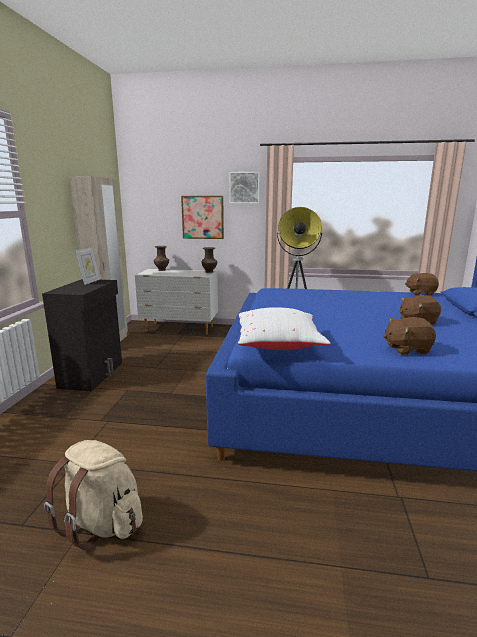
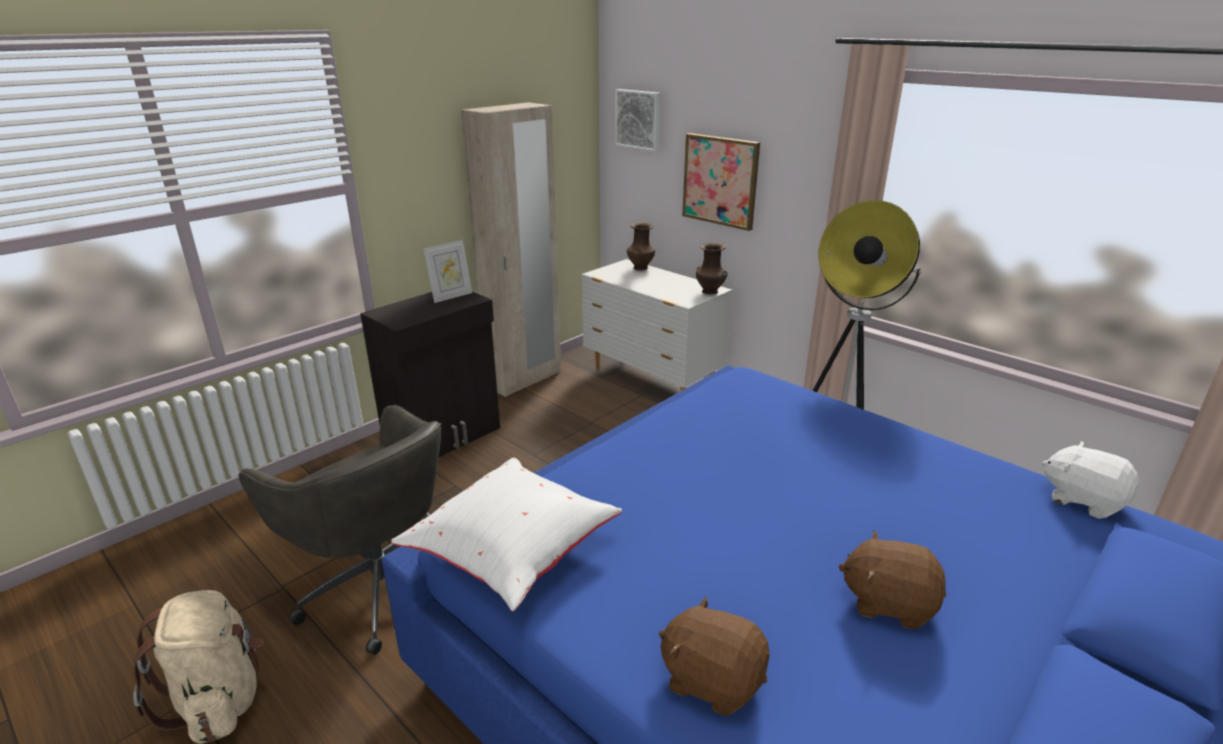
camera: 35 degrees right, 10 degrees up
picture [229,172,260,203] -> picture moved to [615,89,661,151]
brown plush toy [405,273,439,296] -> white plush toy [1042,441,1139,519]
none -> grey office chair [239,405,442,655]

